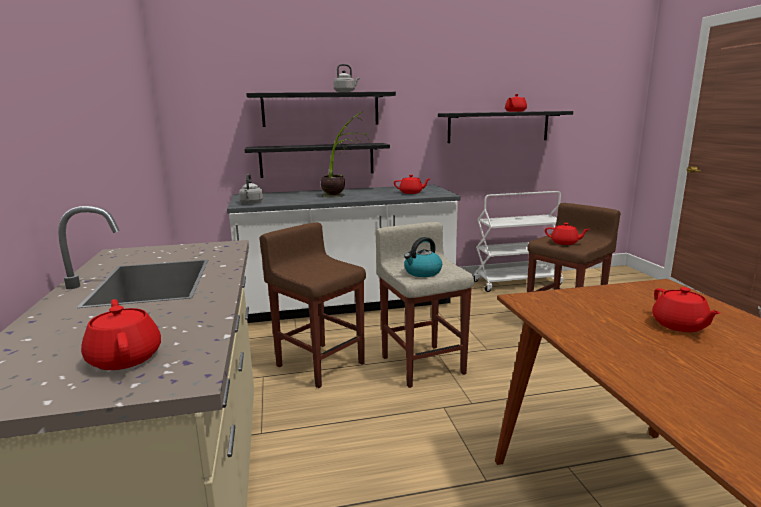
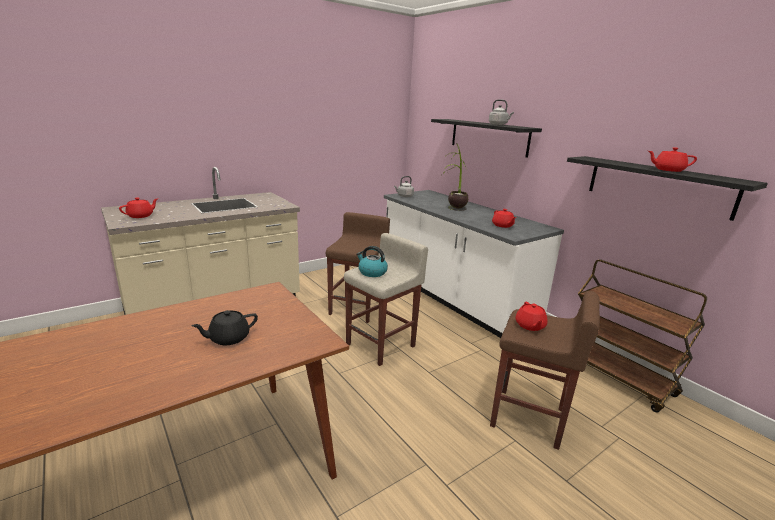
camera: 65 degrees right, 5 degrees up
black shelf [244,143,390,178] -> none
white cart [473,191,563,292] -> brown cart [578,259,707,412]
red teapot [652,287,720,332] -> black teapot [191,310,258,345]

